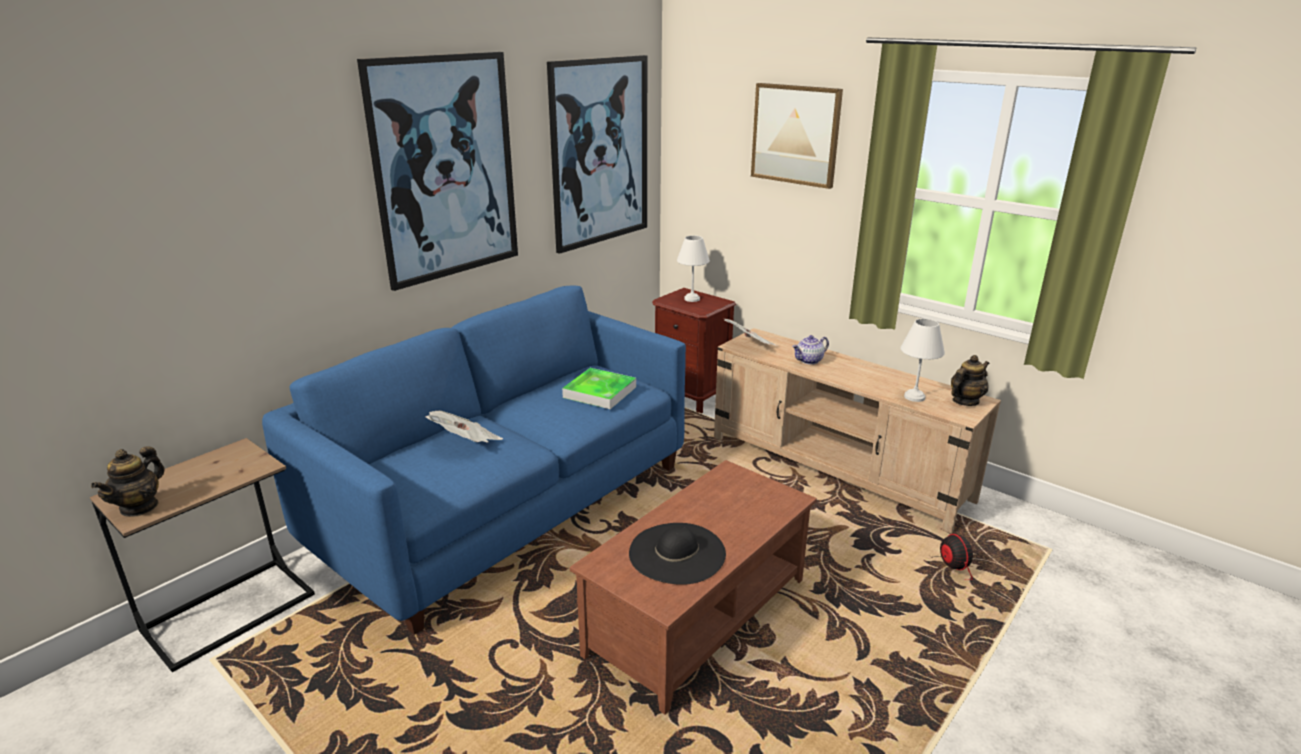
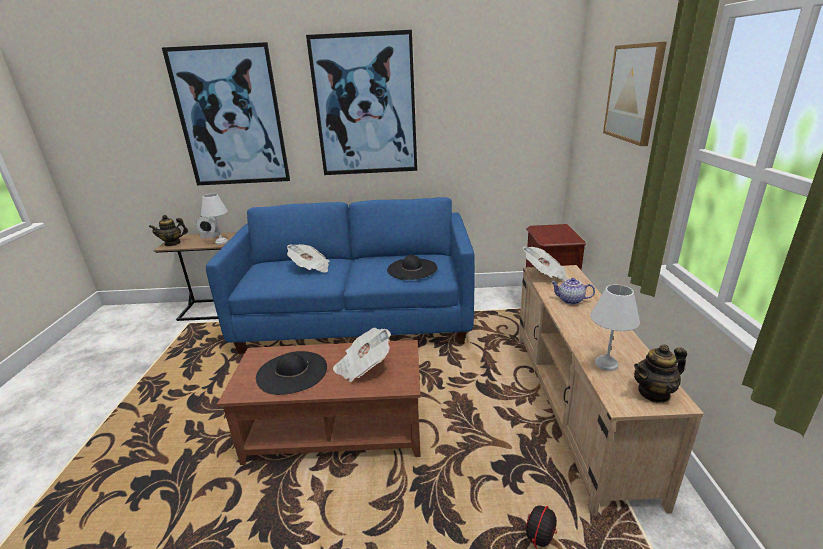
camera: 50 degrees right, 0 degrees up
picture [547,55,647,254] -> picture moved to [162,42,290,185]
tray [562,368,636,409] -> black hat [387,255,438,280]
white table lamp [677,235,710,302] -> white table lamp moved to [201,194,228,245]
teapot [951,355,989,406] -> teapot turned 150 degrees clockwise [634,344,687,403]
none -> alarm clock [196,216,219,238]
none -> newspaper [333,328,391,382]

